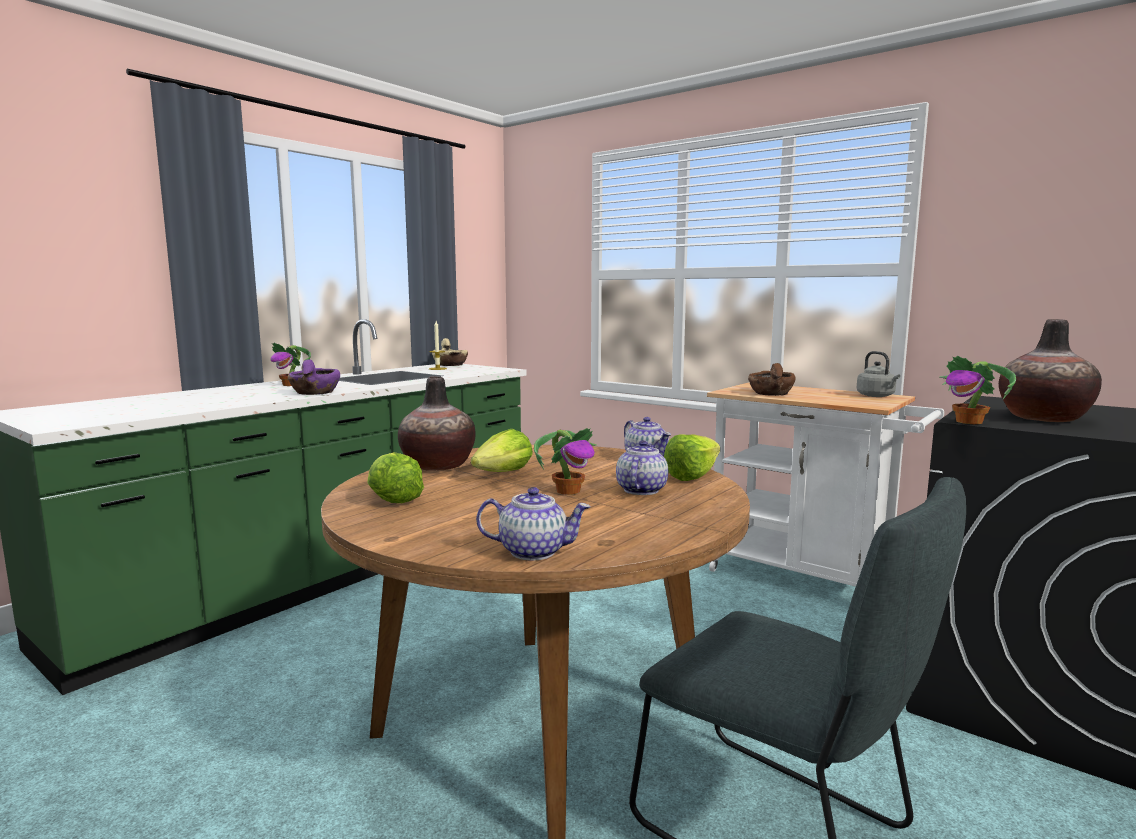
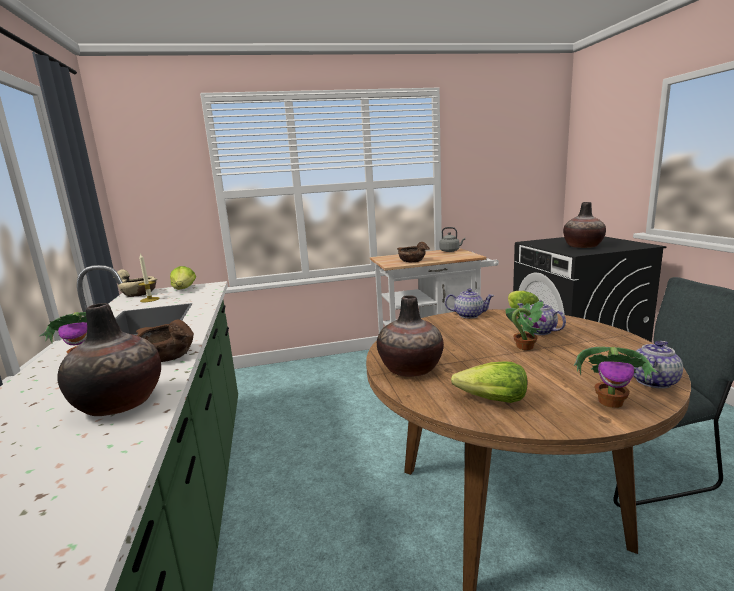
camera: 50 degrees left, 5 degrees up
purple bowl [288,360,340,395] -> brown bowl [136,319,194,362]
lettuce [471,429,533,472] -> lettuce moved to [170,266,196,290]
potted plant [939,356,1016,424] -> potted plant moved to [574,346,658,408]
none -> vase [57,303,161,416]

